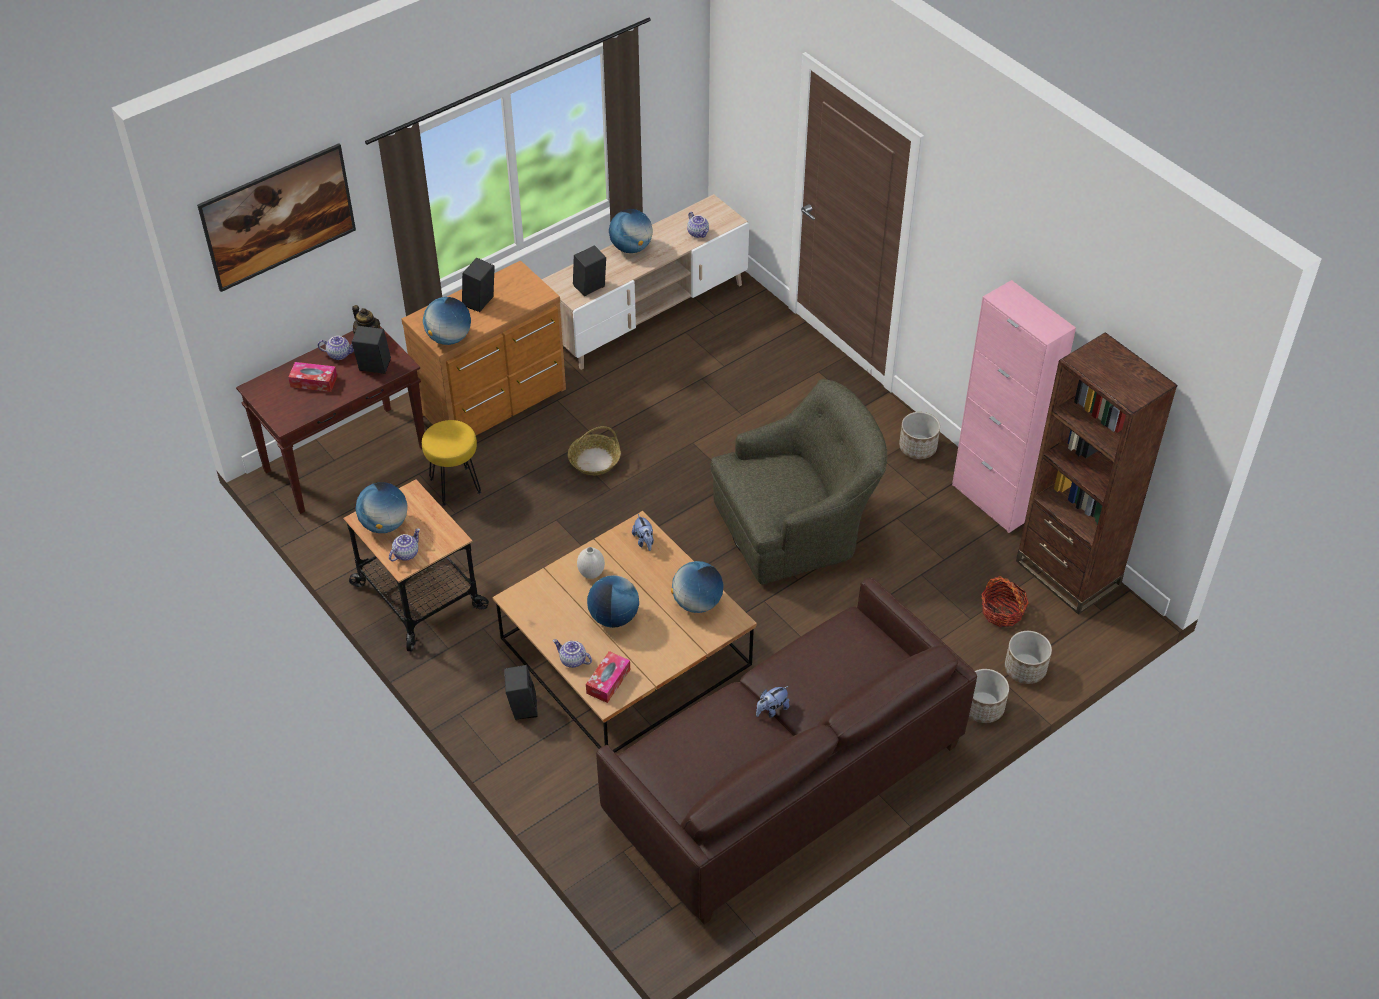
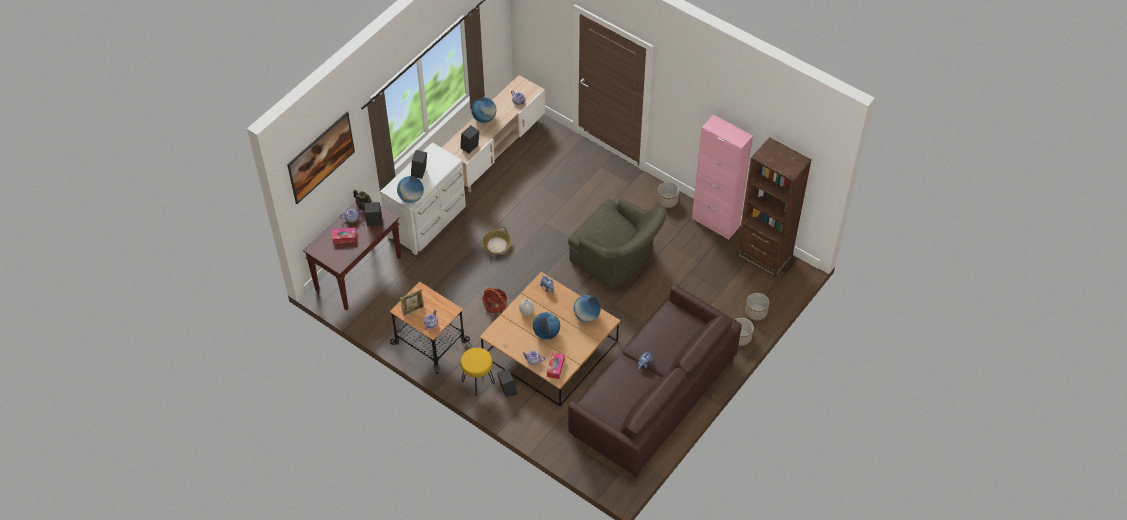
camera: 15 degrees left, 5 degrees up
globe [355,482,408,533] -> picture frame [400,289,424,316]
brown dresser [401,261,566,435] -> white dresser [380,142,466,255]
yellow stool [422,420,481,506] -> yellow stool moved to [461,347,495,397]
green armchair [711,379,887,584] -> green armchair turned 75 degrees clockwise [568,198,667,288]
basket [981,576,1029,627] -> basket moved to [482,287,507,314]

